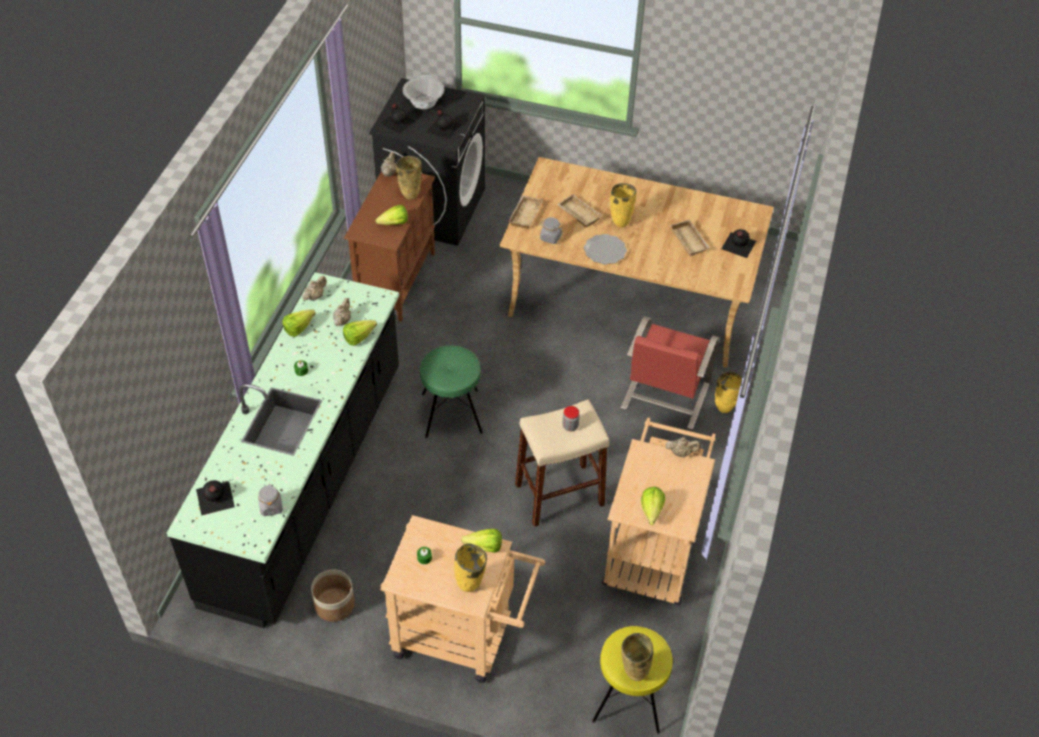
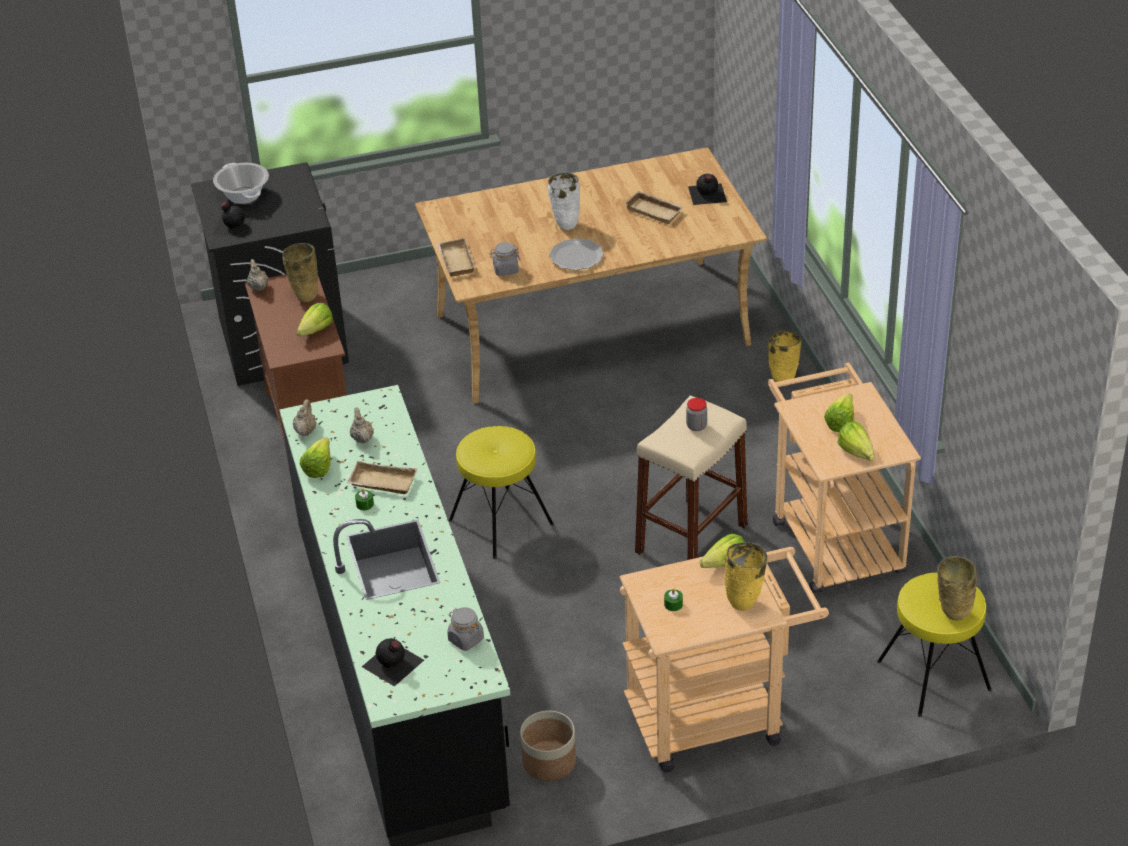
camera: 30 degrees left, 10 degrees down
lettuce [343,320,377,346] -> lettuce moved to [824,393,854,432]
green stool [420,346,483,438] -> yellow stool [449,426,554,559]
black bottle [427,110,461,139] -> none
beige tray [557,194,602,227] -> beige tray moved to [347,461,418,494]
yellow vase [610,183,637,227] -> white vase [548,173,580,230]
red chair [621,316,719,430] -> none
beige teapot [665,437,701,457] -> none

